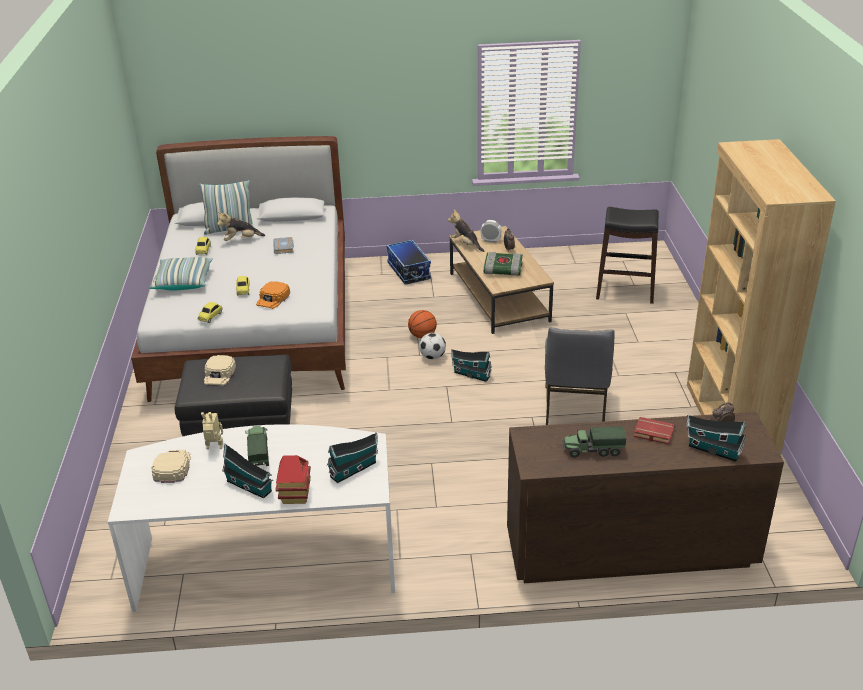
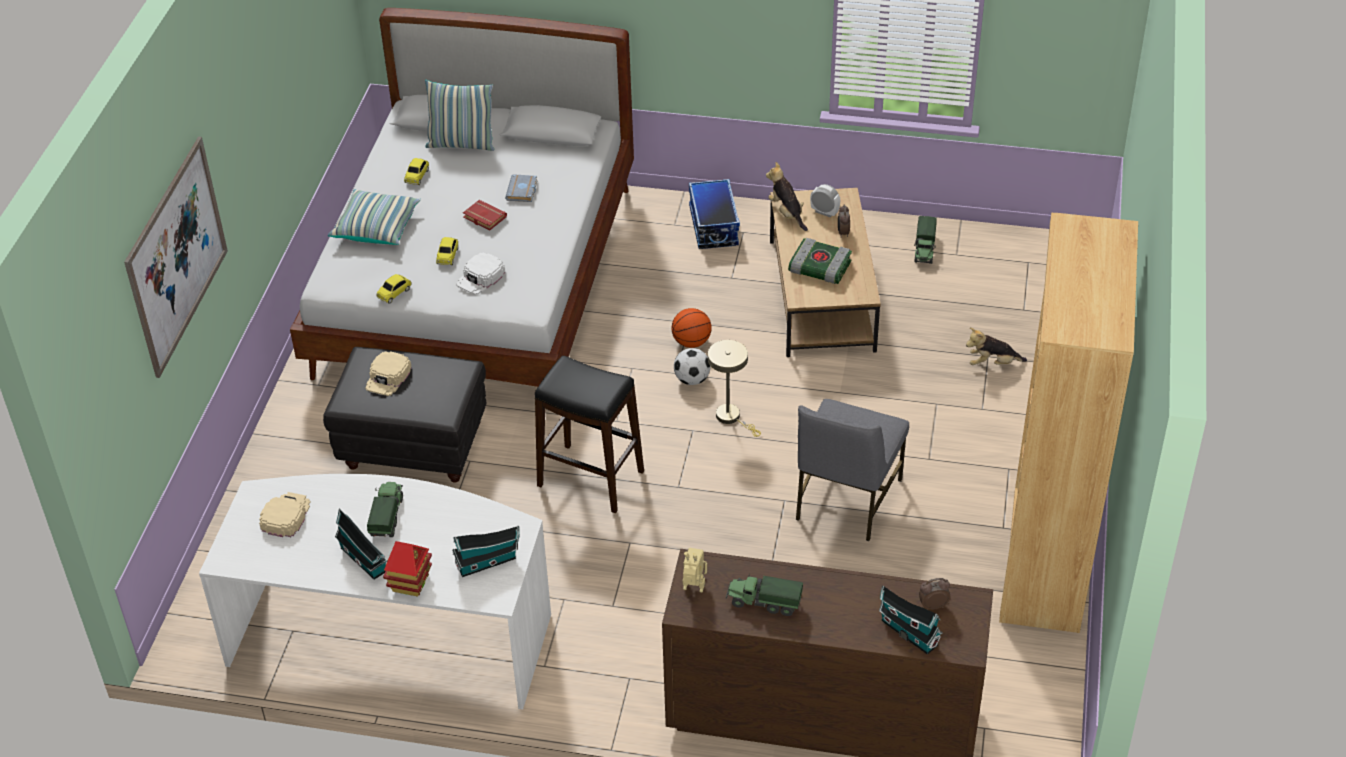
camera: 15 degrees right, 10 degrees up
toy robot [201,412,223,449] -> toy robot moved to [683,548,707,592]
plush toy [217,212,265,241] -> plush toy moved to [966,328,1027,365]
orange cap [256,281,290,309] -> white cap [456,253,505,295]
toy house [451,349,492,382] -> beige table lamp [708,340,761,437]
black stool [596,207,659,304] -> black stool moved to [535,356,644,513]
red book [634,417,675,444] -> red book moved to [463,200,507,230]
none -> picture [124,137,228,378]
none -> toy truck [914,216,936,264]

